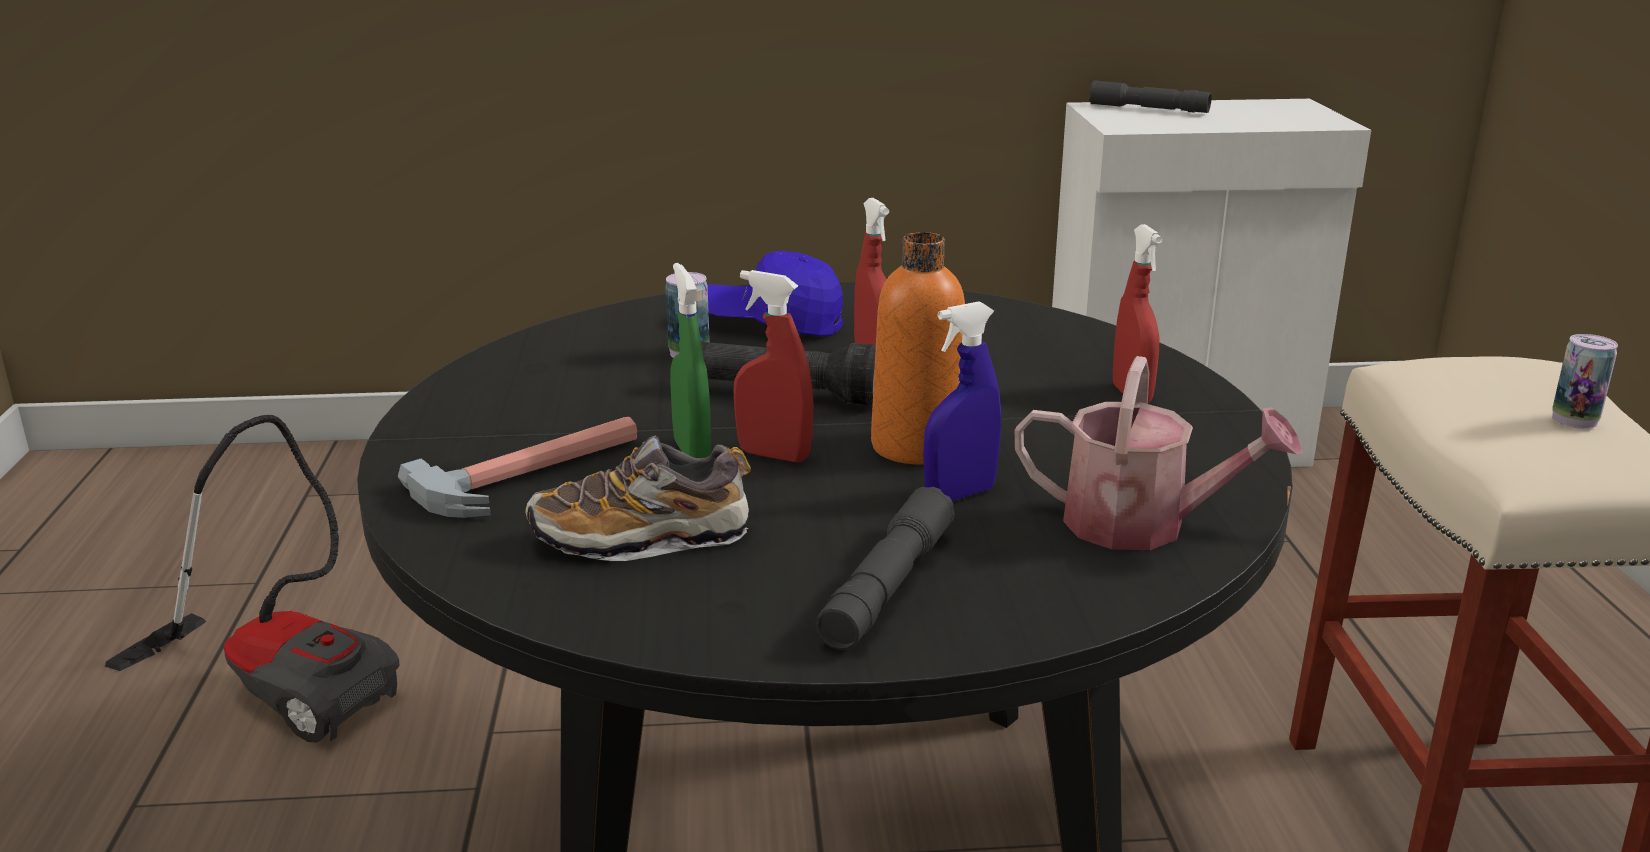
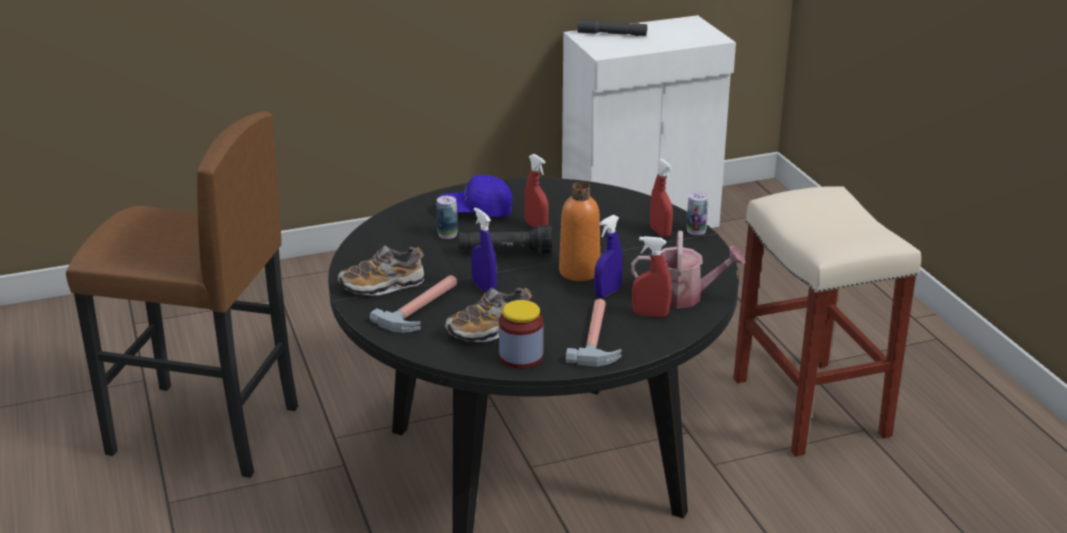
camera: 15 degrees left, 5 degrees up
vacuum cleaner [105,415,399,743] -> brown stool [66,112,298,478]
green spray bottle [670,263,711,458] -> blue spray bottle [471,207,497,292]
red spray bottle [734,270,814,462] -> red spray bottle moved to [632,236,671,317]
grey flashlight [816,487,955,650] -> hammer [566,299,622,367]
can [1552,334,1618,429] -> can moved to [687,192,709,235]
none -> shoe [338,245,424,296]
none -> jar [499,300,543,369]

